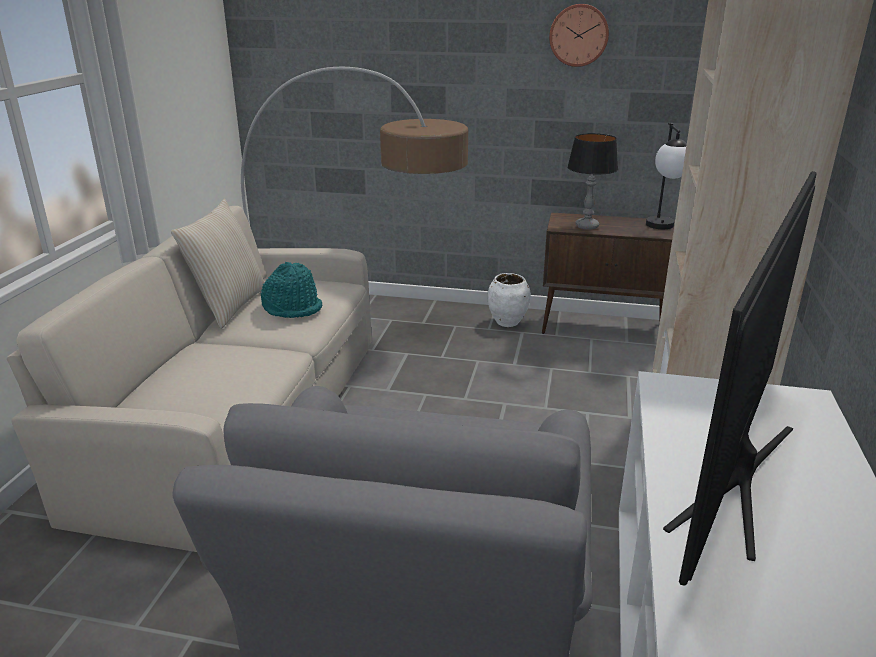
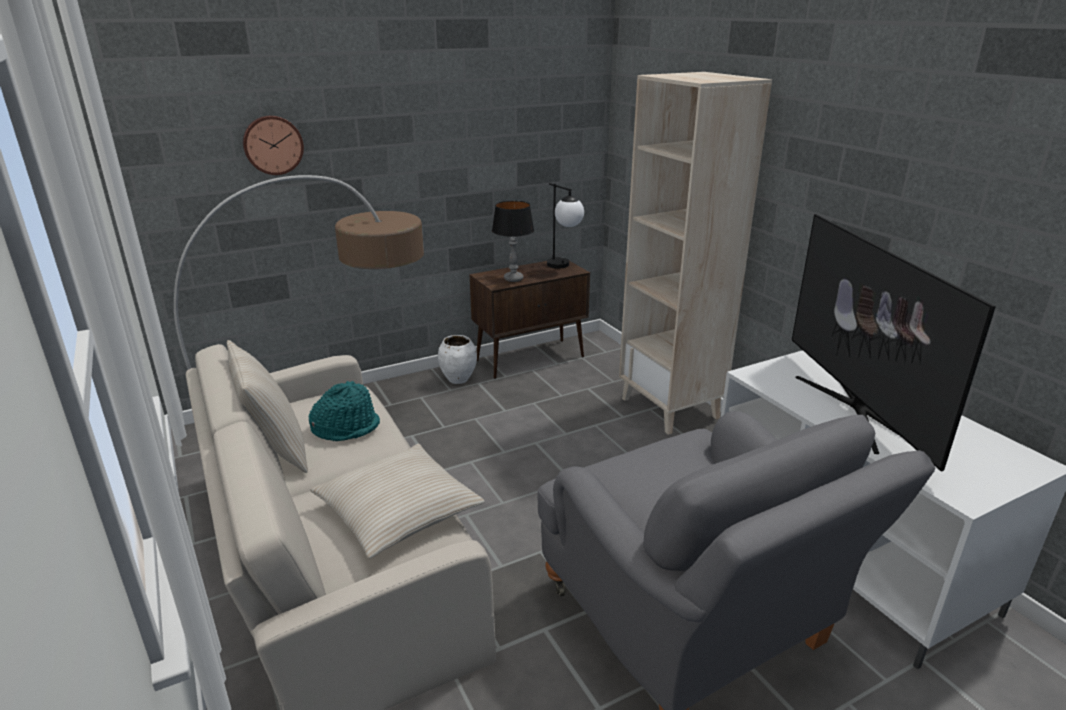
camera: 40 degrees left, 0 degrees up
wall clock [549,4,609,67] -> wall clock moved to [243,116,304,175]
none -> beige pillow [310,443,485,558]

